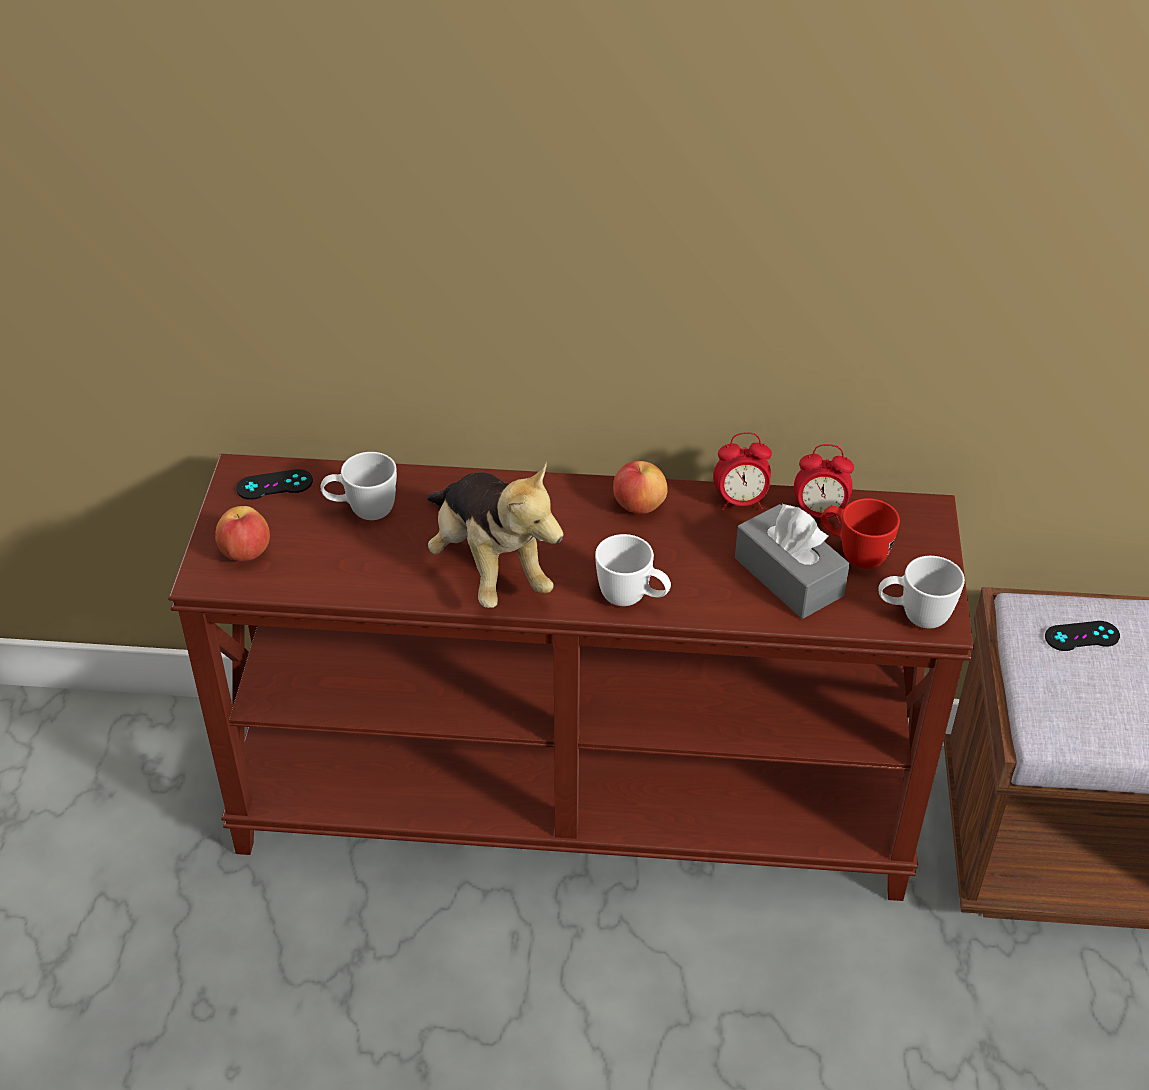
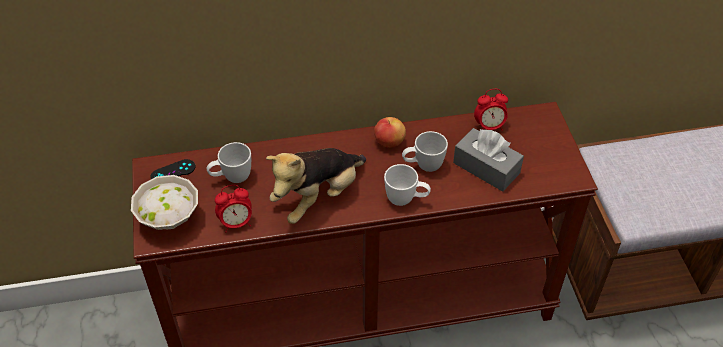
camera: 15 degrees left, 5 degrees up
apple [215,506,270,561] -> white bowl [131,175,198,230]
plush toy [427,463,563,608] -> plush toy turned 90 degrees clockwise [266,148,366,224]
alarm clock [713,432,772,511] -> alarm clock moved to [215,185,252,232]
red mug [821,498,900,569] -> none
white mug [878,556,965,628] -> white mug moved to [402,131,448,172]
black game controller [1045,621,1120,651] -> none

